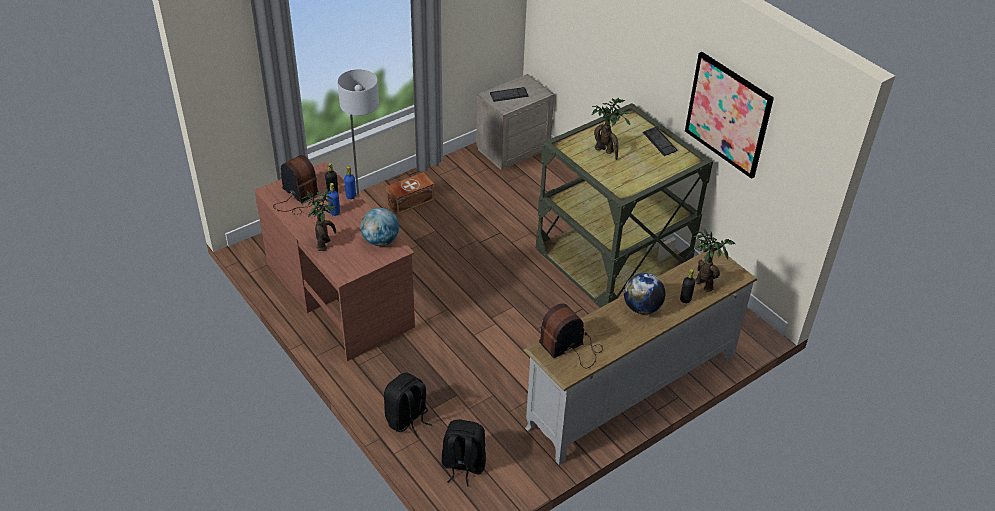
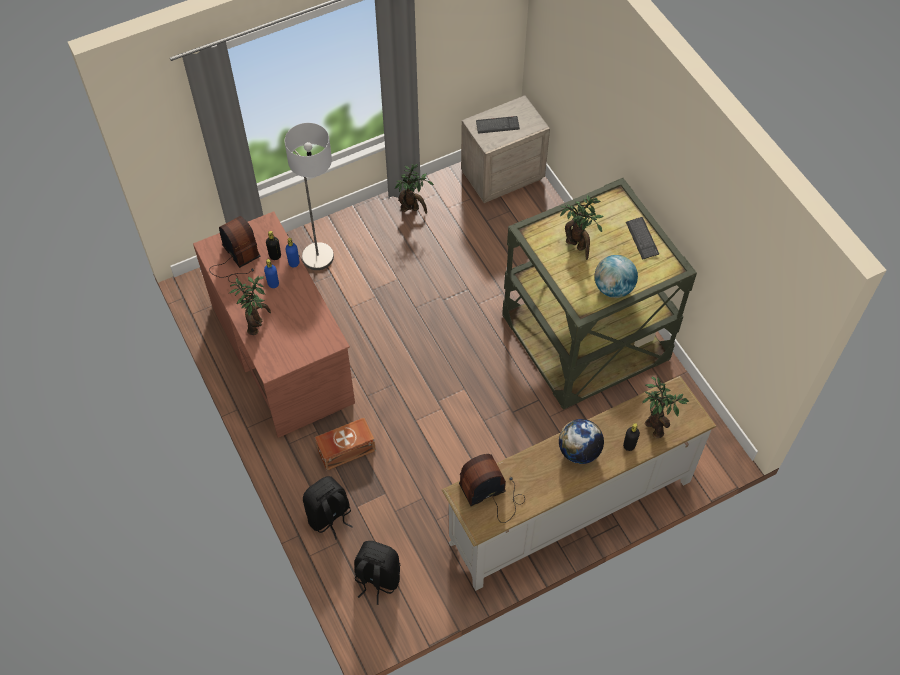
camera: 10 degrees right, 15 degrees up
globe [360,208,399,246] -> globe moved to [595,255,638,298]
brown storage box [386,173,435,215] -> brown storage box moved to [315,418,376,470]
picture [685,52,774,179] -> none
none -> potted plant [394,164,434,214]

